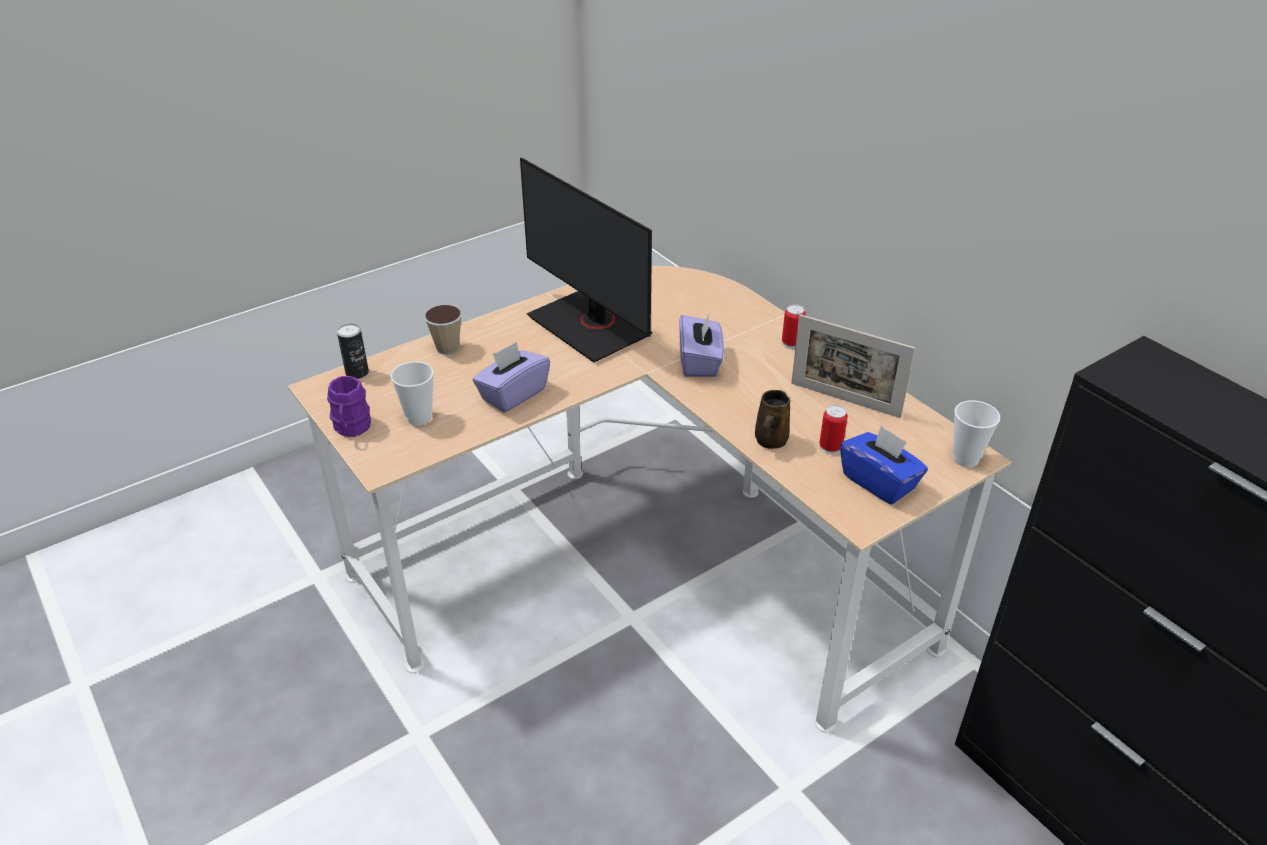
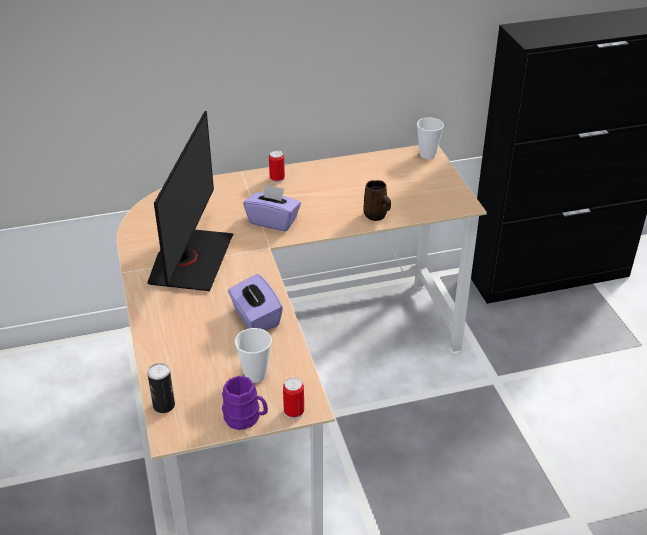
camera: 70 degrees left, 0 degrees up
cup [424,305,462,355] -> none
monitor [520,158,653,362] -> monitor turned 60 degrees counterclockwise [147,111,234,291]
picture frame [791,314,915,418] -> none
can [819,405,848,454] -> can moved to [283,378,304,419]
blue tissue box [840,425,928,505] -> none

